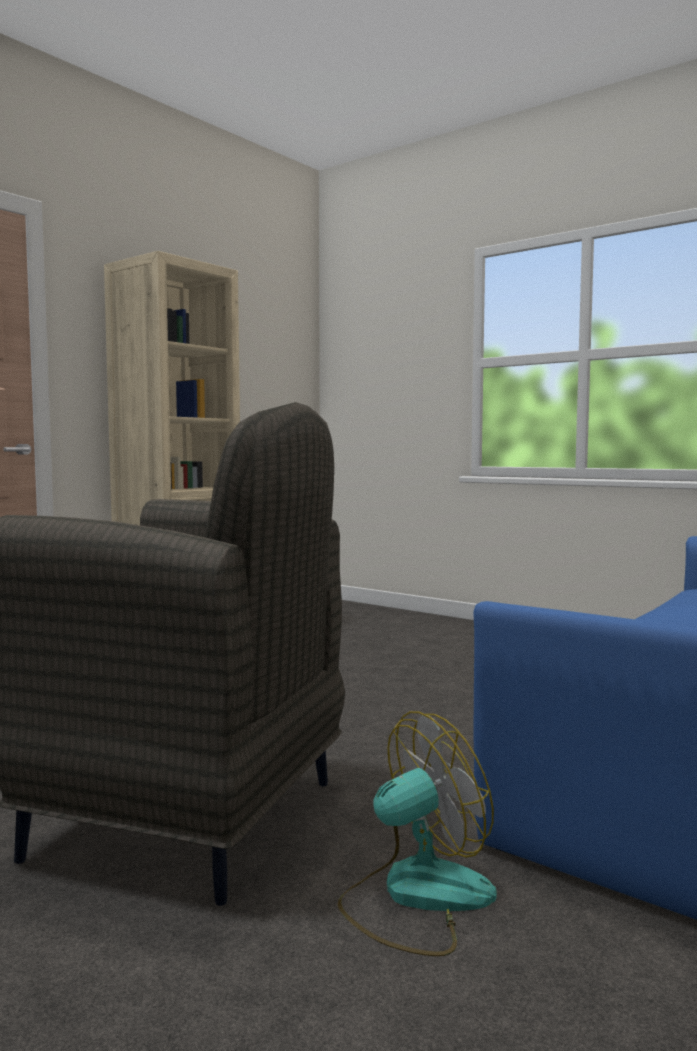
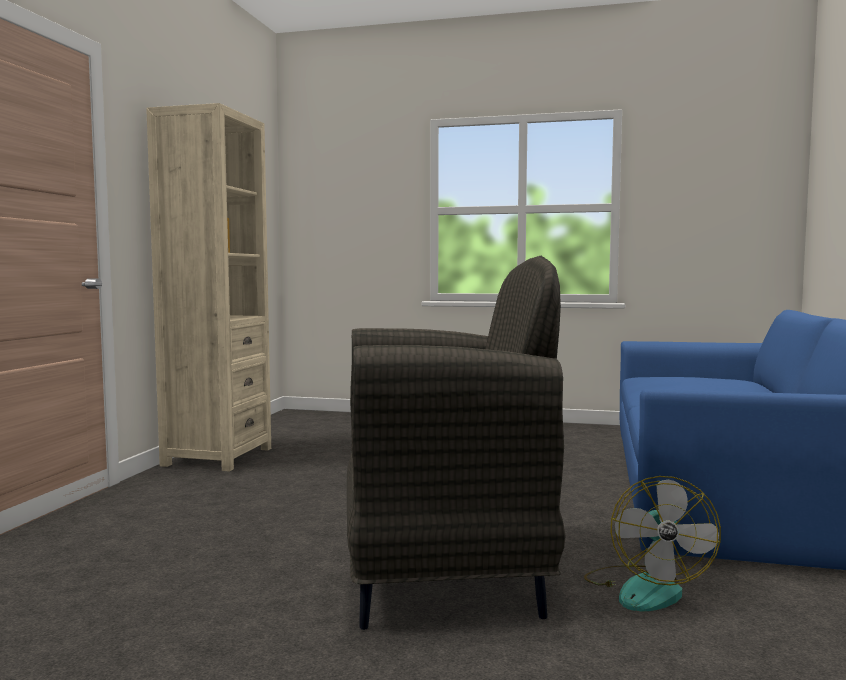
camera: 25 degrees left, 0 degrees up
fan [338,711,497,956] -> fan turned 150 degrees clockwise [584,476,721,612]

